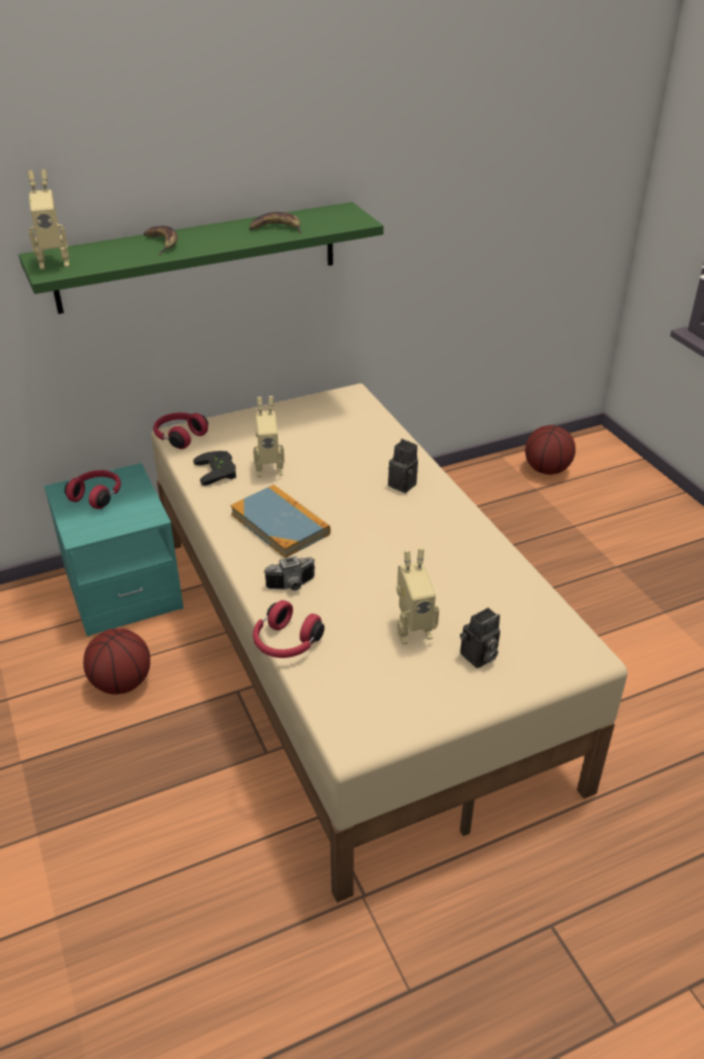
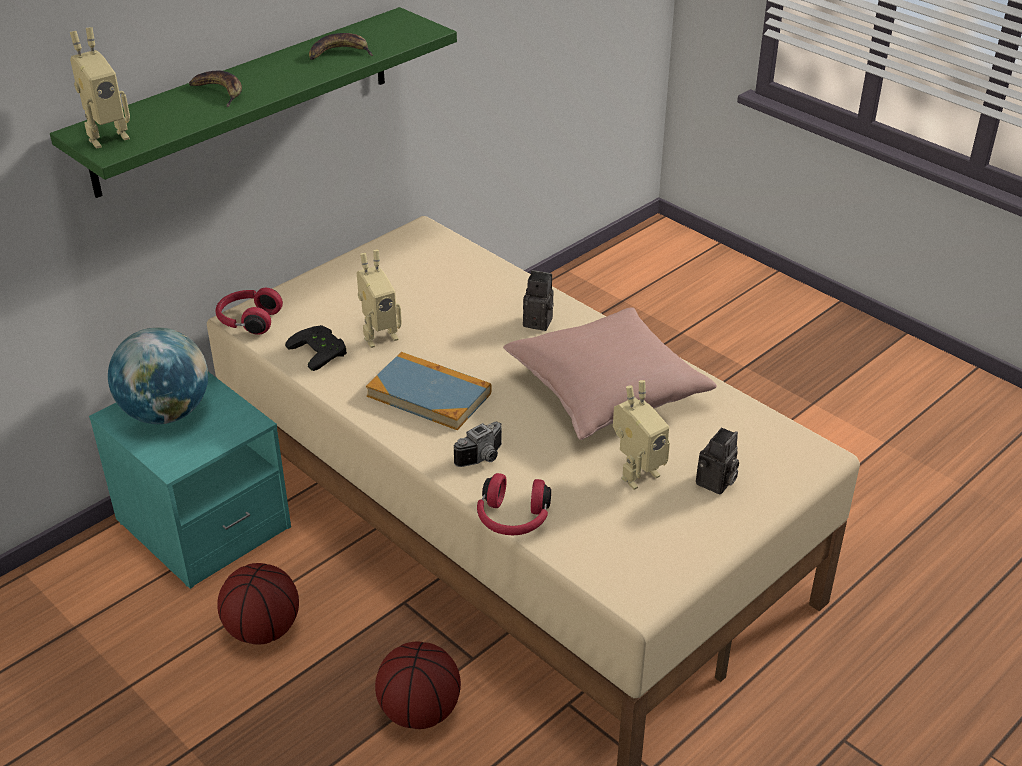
camera: 20 degrees left, 0 degrees up
red headphones [64,470,121,509] -> globe [108,327,208,424]
basketball [525,425,576,475] -> basketball moved to [375,642,461,729]
none -> pink pillow [503,307,717,440]

